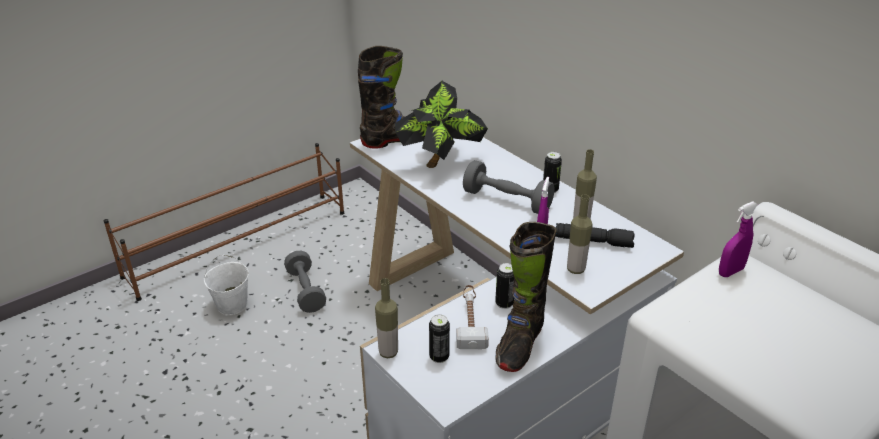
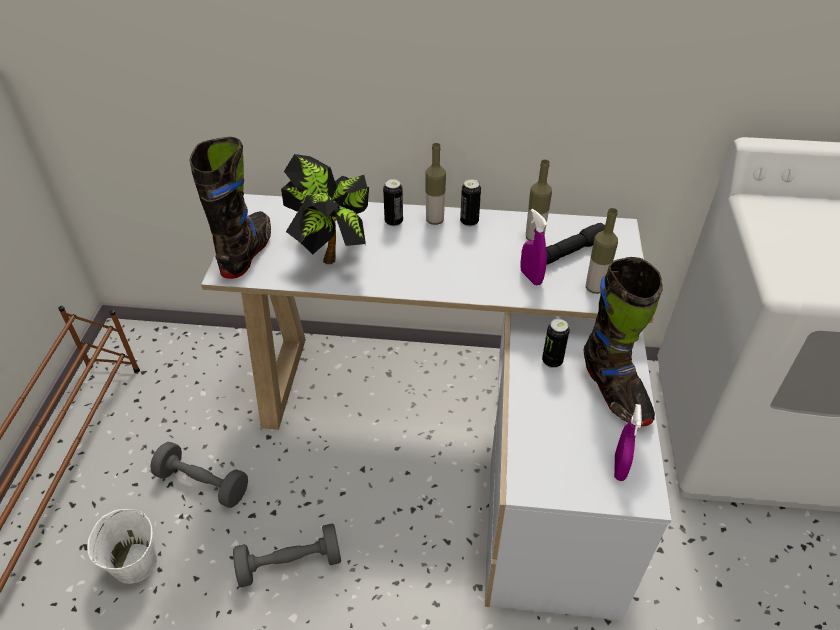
camera: 45 degrees left, 10 degrees up
bottle [375,278,398,358] -> bottle moved to [425,143,446,225]
can [429,314,450,363] -> can moved to [383,179,403,227]
hammer [456,285,489,349] -> none
grey dumbbell [463,160,554,214] -> grey dumbbell moved to [233,523,341,588]
purple spray bottle [719,201,758,277] -> purple spray bottle moved to [614,404,642,481]

